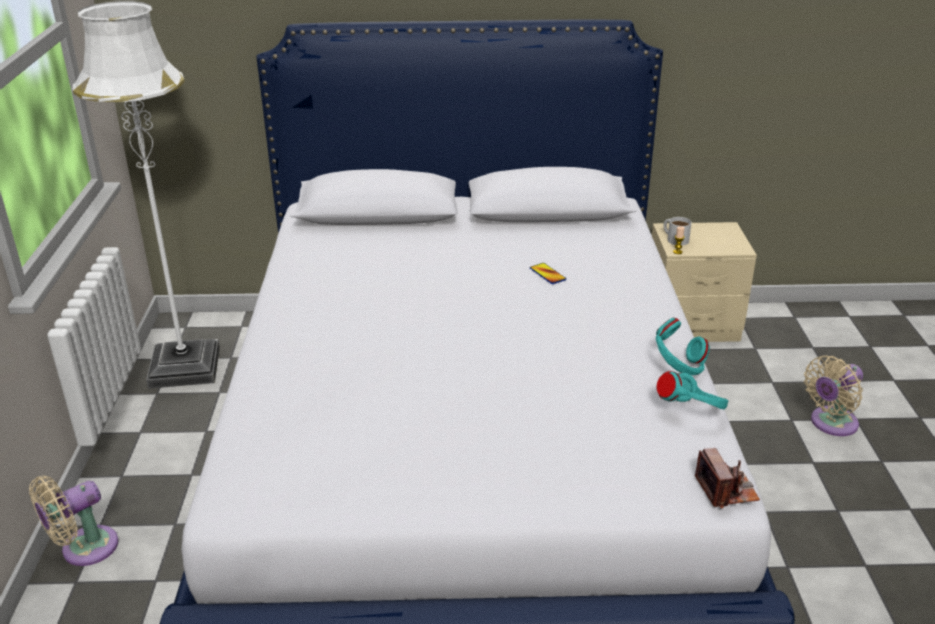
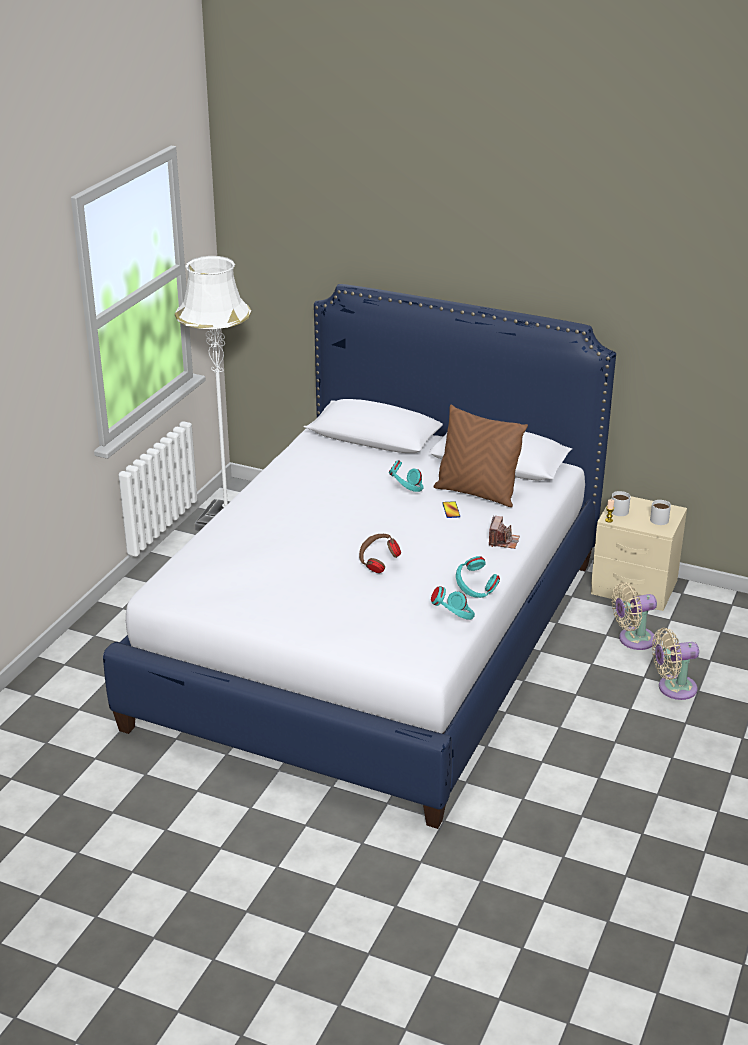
camera: 25 degrees right, 0 degrees up
beige fan [29,476,118,566] -> beige fan moved to [612,582,657,650]
camera [695,448,760,508] -> camera moved to [489,516,520,549]
none -> brown headphones [359,534,401,573]
none -> turquoise headphones [389,460,424,492]
none -> brown pillow [434,405,528,507]
none -> white mug [650,500,671,525]

